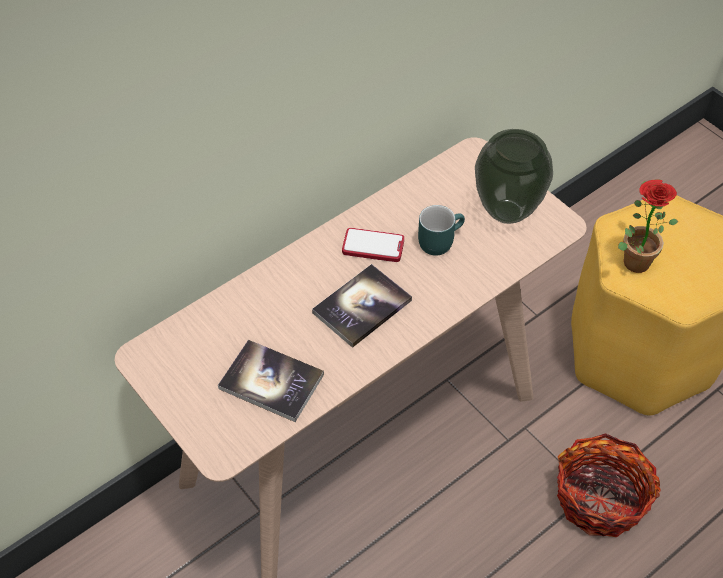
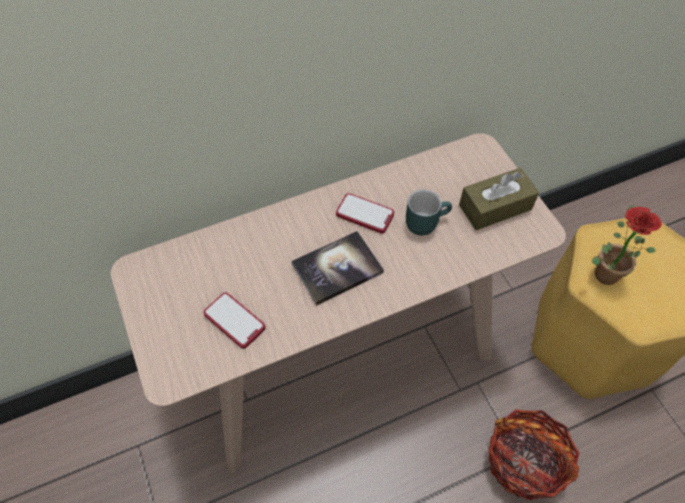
camera: 15 degrees right, 5 degrees up
book [218,340,324,422] -> phone [204,292,265,349]
vase [475,129,553,224] -> brown tissue box [459,168,539,230]

